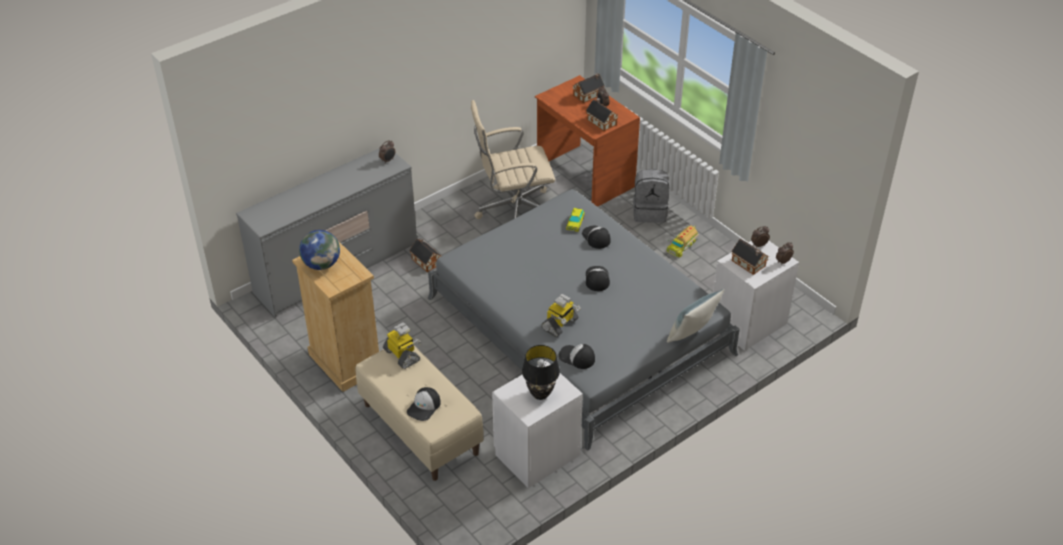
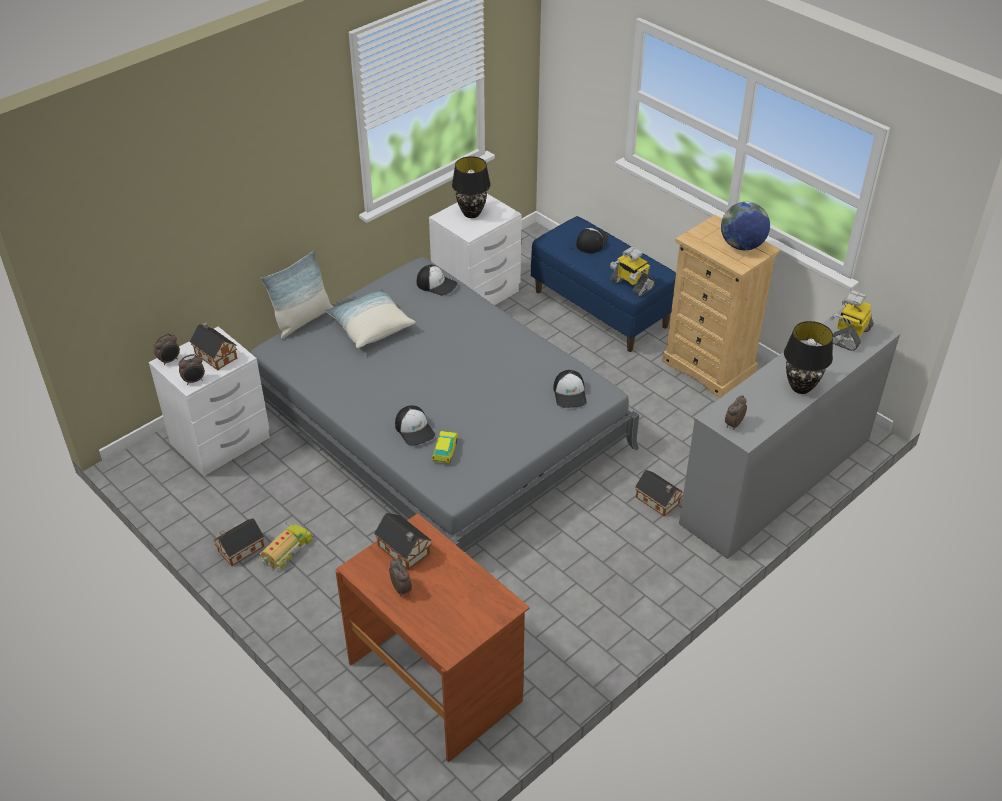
camera: 175 degrees right, 0 degrees up
beige bench [356,346,484,481] -> blue bench [531,216,676,352]
beige office chair [471,100,555,219] -> none
toy robot [541,294,581,337] -> toy robot moved to [830,290,874,351]
toy house [573,74,605,103] -> toy house moved to [214,518,264,566]
cap [586,266,610,291] -> cap moved to [553,370,587,408]
grey backpack [633,169,669,223] -> none
none -> pillow [325,288,415,348]
none -> black table lamp [784,321,833,394]

